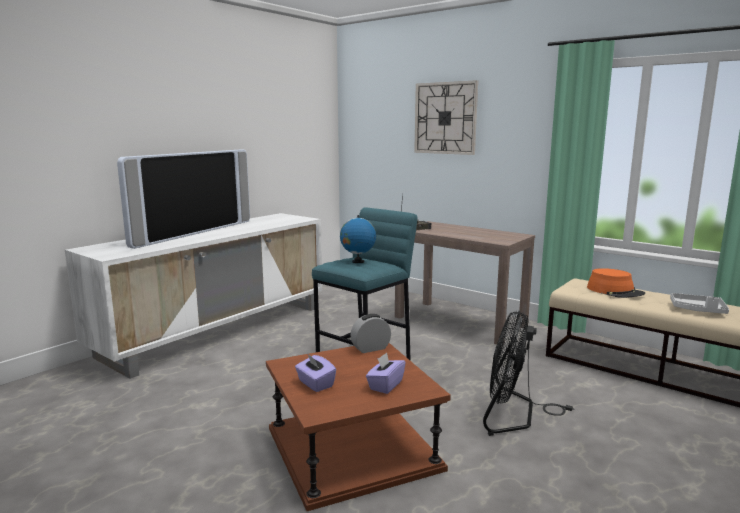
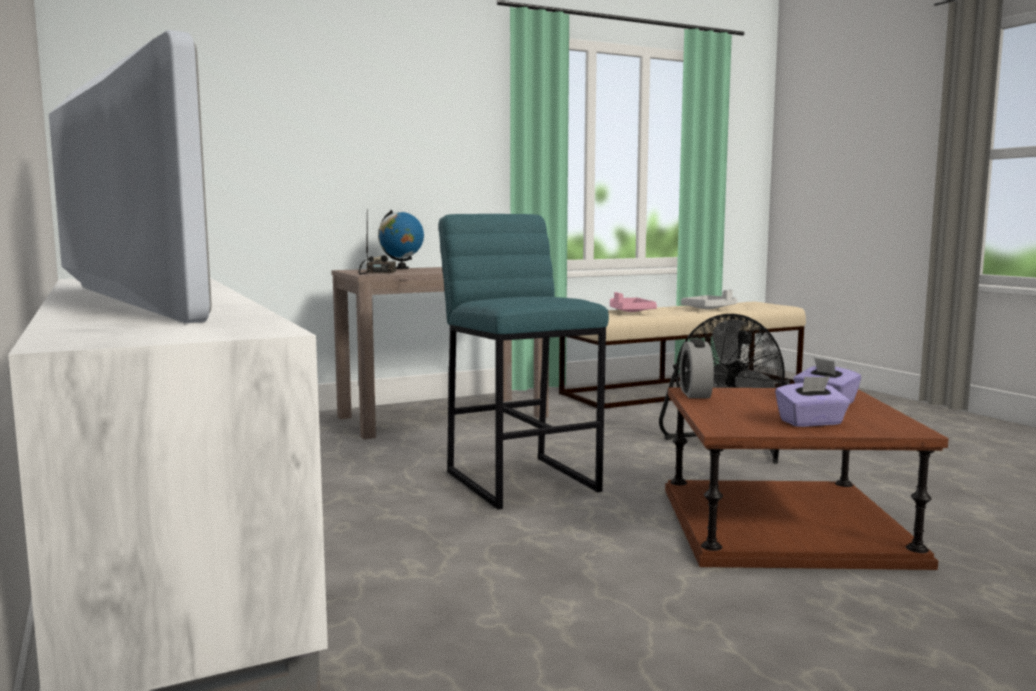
camera: 65 degrees left, 5 degrees down
globe [340,215,376,263] -> globe moved to [378,210,424,269]
wall clock [414,80,478,155] -> none
orange hat [587,268,645,298] -> pink tray [610,292,657,312]

